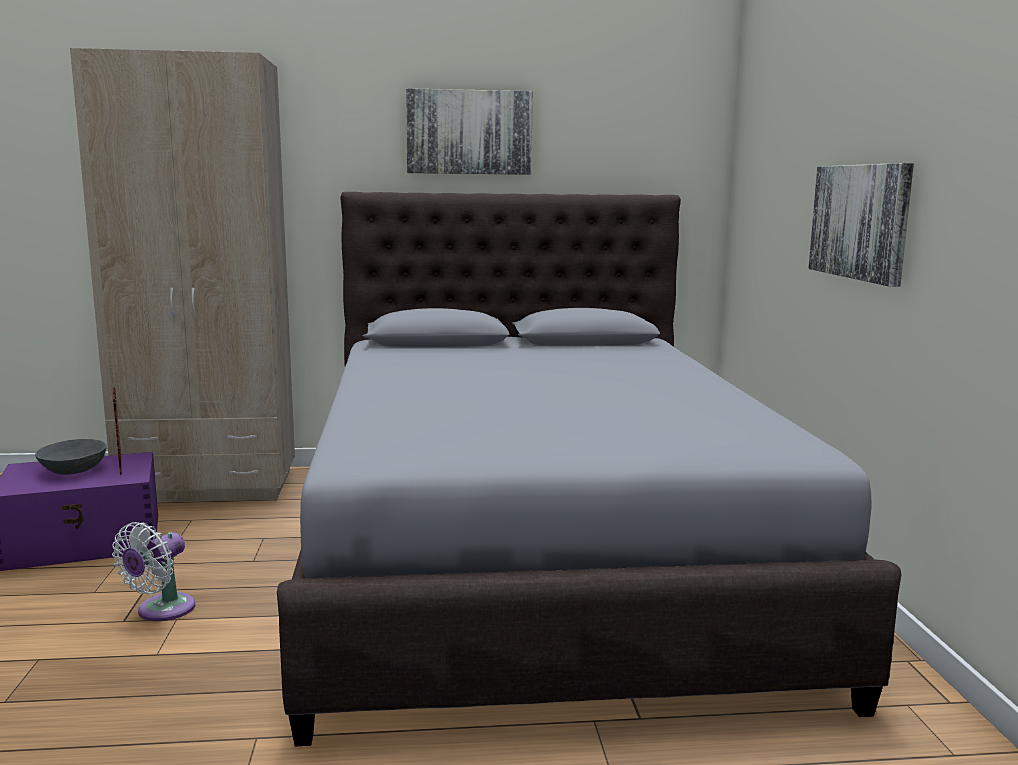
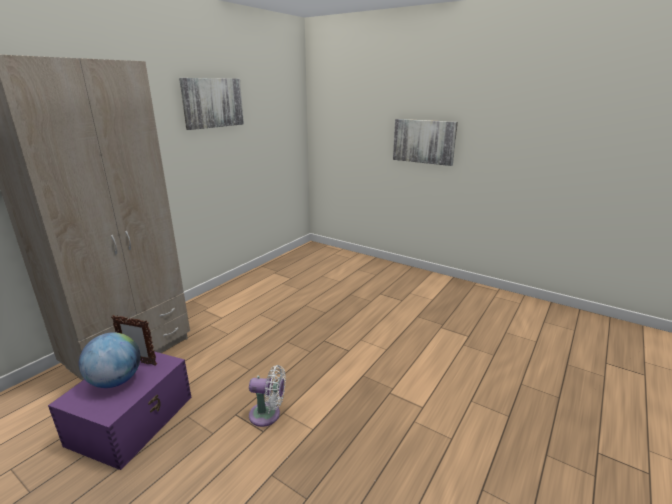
camera: 50 degrees left, 10 degrees up
grey bowl [35,439,107,475] -> globe [79,332,140,388]
white fan [112,522,195,621] -> white fan turned 60 degrees counterclockwise [249,365,286,427]
grey bed [277,192,902,746] -> none

